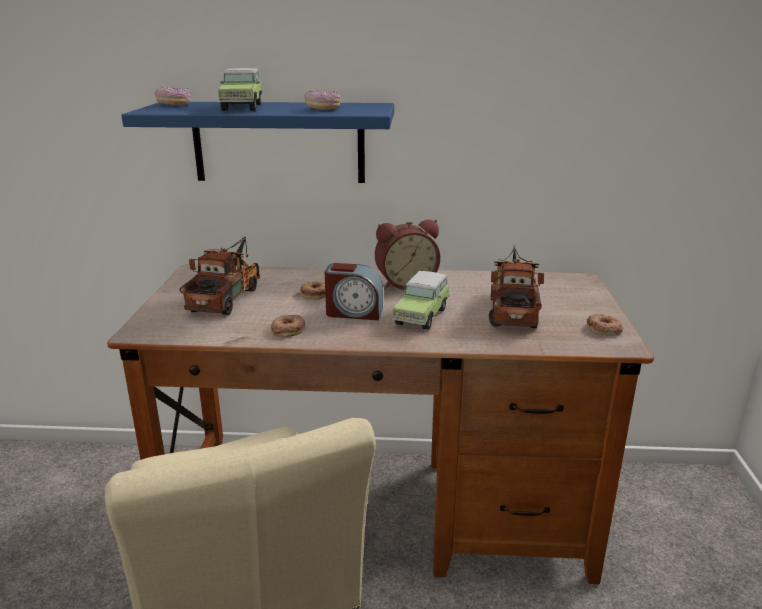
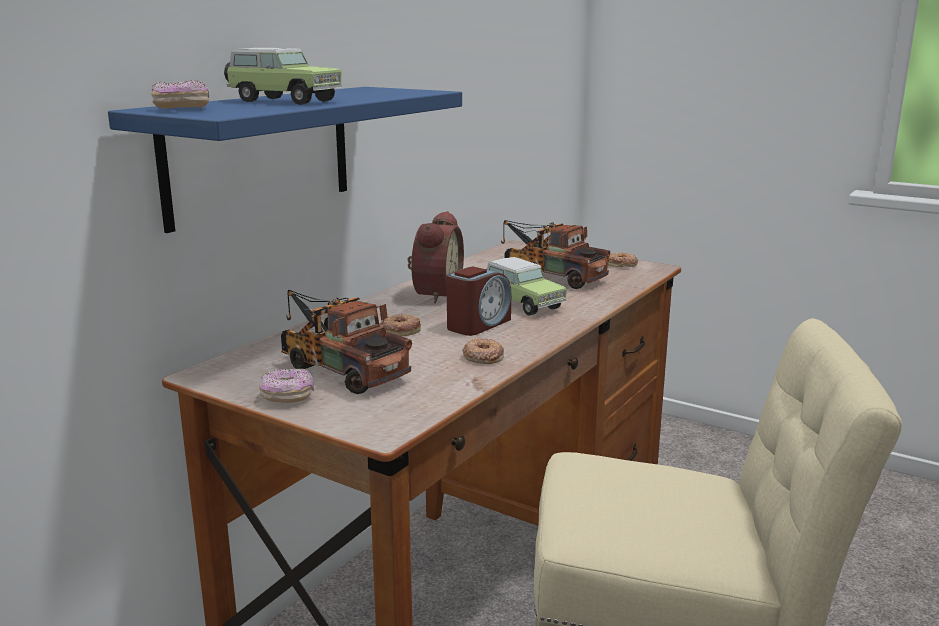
camera: 60 degrees left, 5 degrees down
donut [304,90,341,110] -> donut moved to [259,369,314,403]

